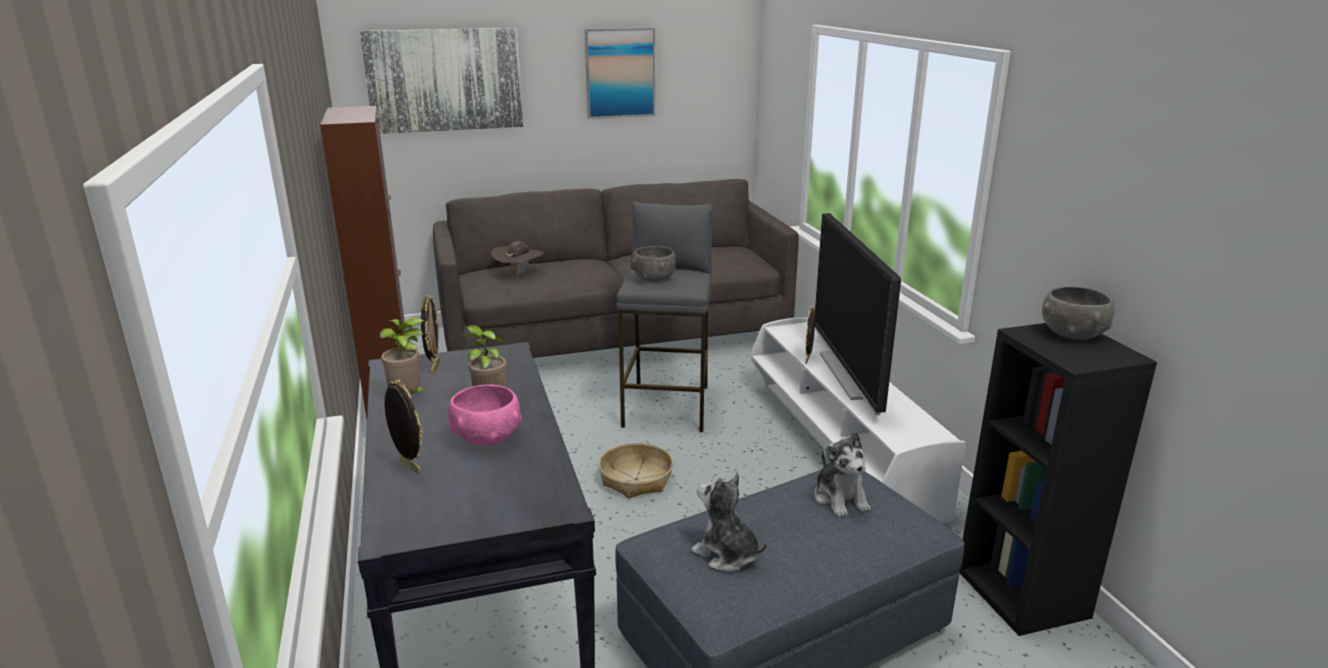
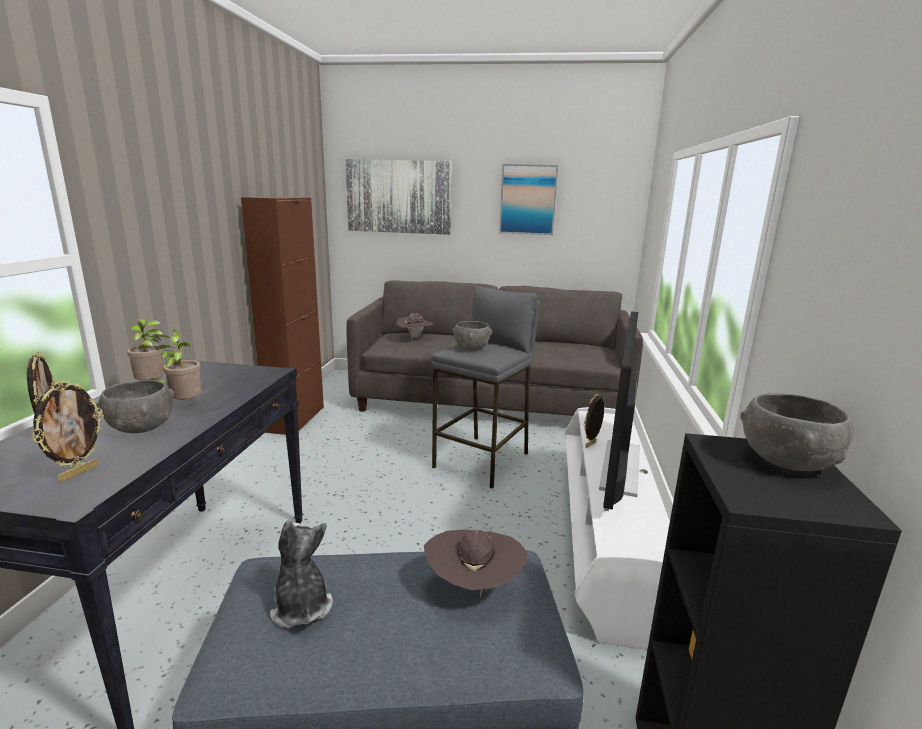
camera: 25 degrees right, 5 degrees down
picture frame [421,294,439,374] -> picture frame moved to [32,380,104,481]
pink bowl [448,385,522,446] -> grey bowl [96,380,175,433]
basket [599,443,673,498] -> none
plush toy [814,432,871,517] -> brown hat [424,529,528,597]

